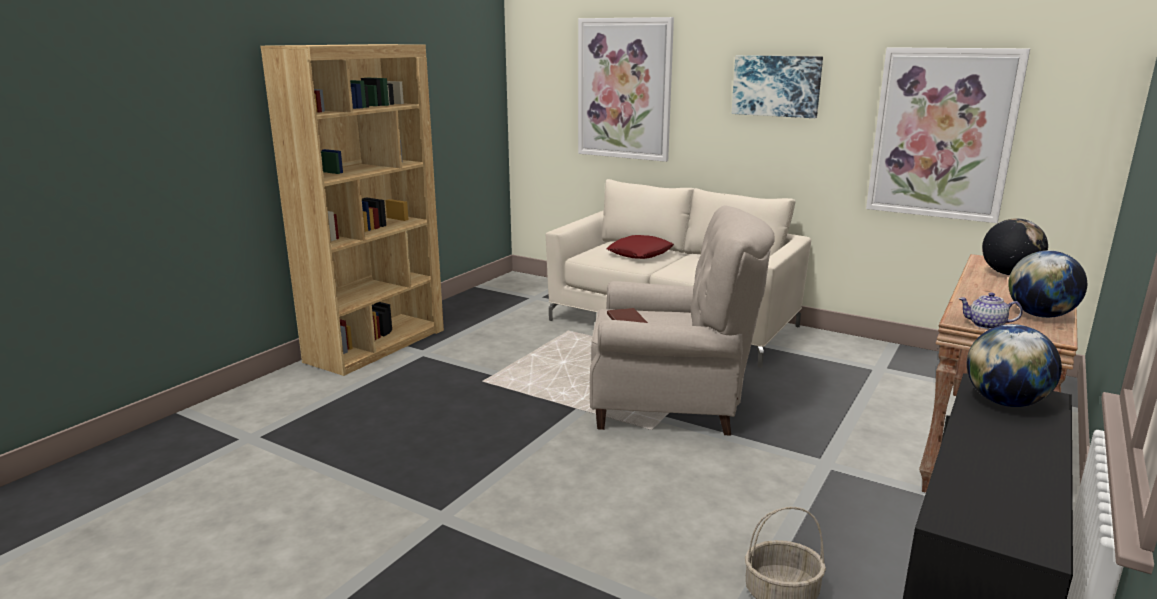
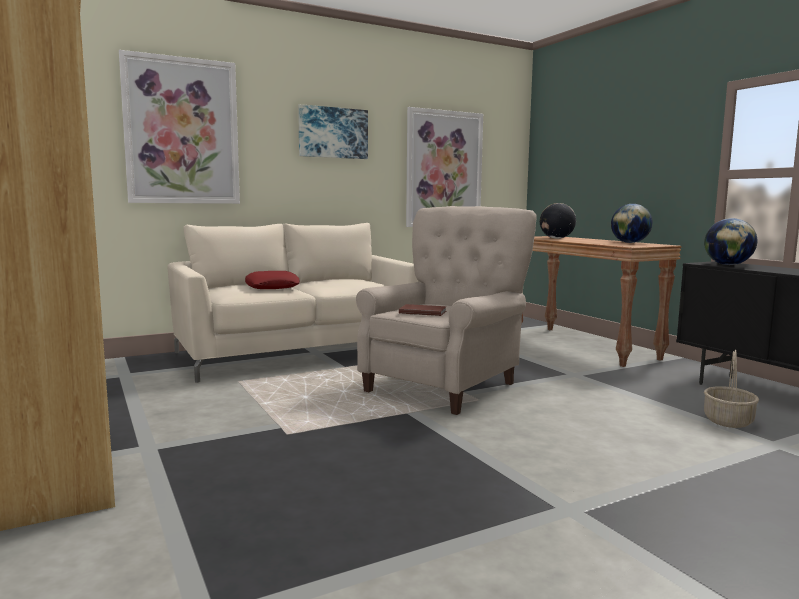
camera: 60 degrees left, 10 degrees down
teapot [959,292,1023,329] -> none

